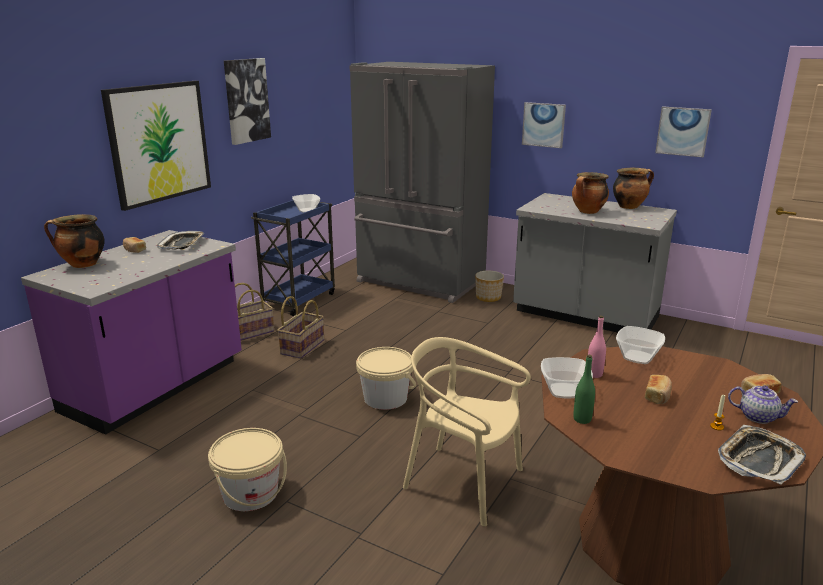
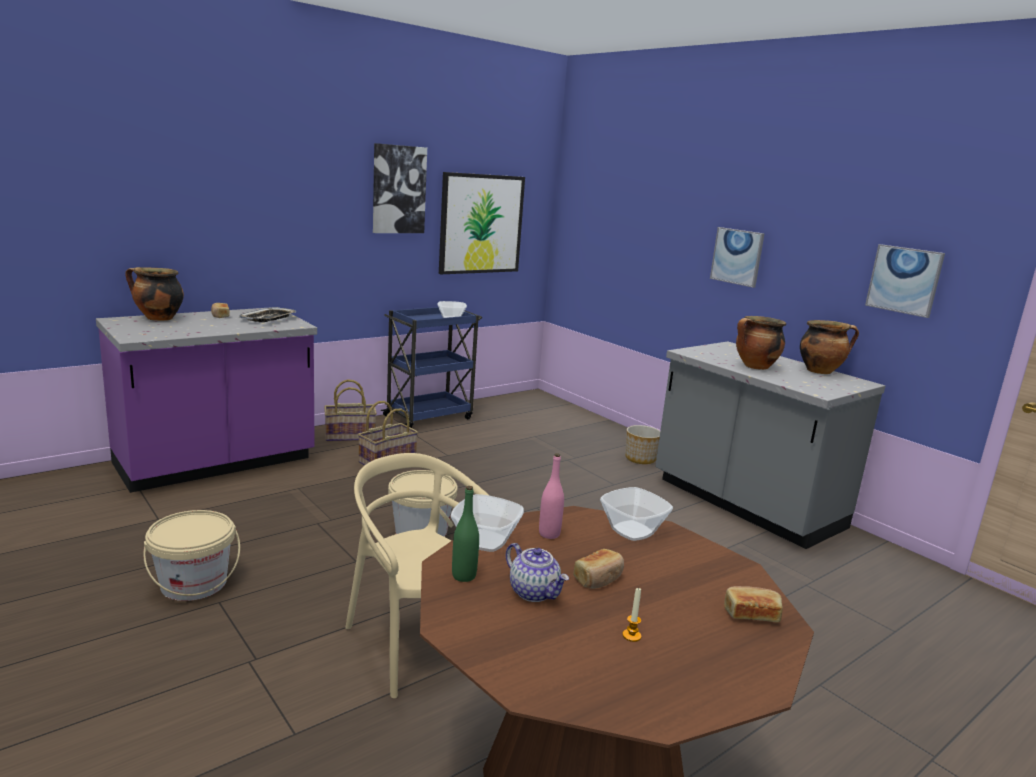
camera: 20 degrees right, 5 degrees down
picture [101,81,211,211] -> picture moved to [439,172,525,274]
grey fridge [350,62,495,303] -> none
tray [718,425,806,485] -> none
teapot [728,386,798,424] -> teapot moved to [506,543,569,602]

